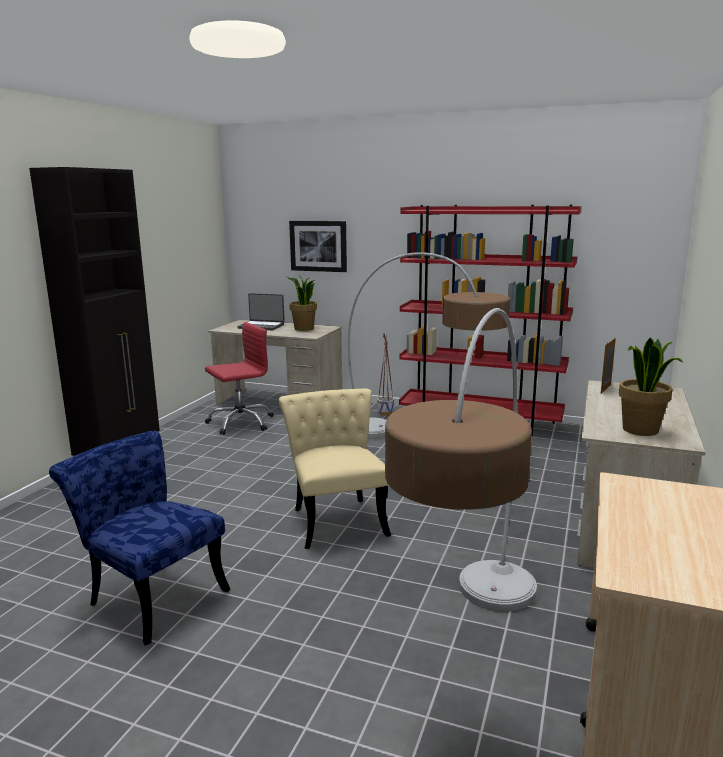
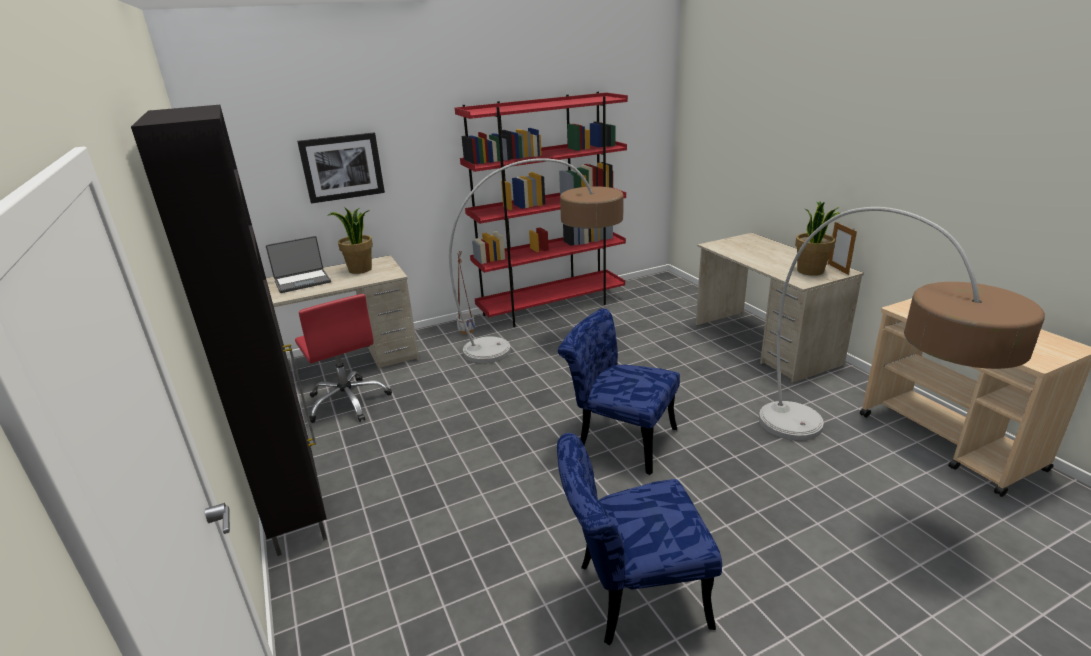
camera: 45 degrees left, 10 degrees up
red office chair [205,322,274,435] -> red office chair turned 135 degrees clockwise [295,294,392,423]
beige chair [279,389,391,549] -> blue chair [558,308,680,475]
picture frame [600,337,616,394] -> picture frame moved to [828,222,857,275]

